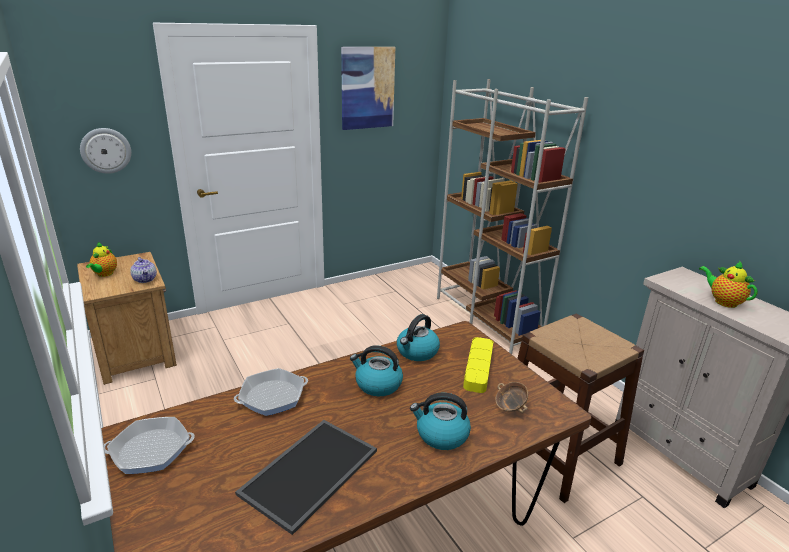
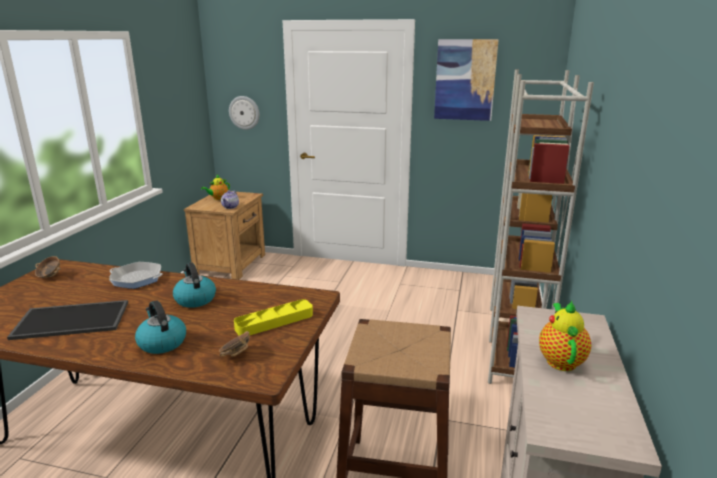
camera: 45 degrees right, 5 degrees down
frying pan [104,417,195,474] -> bowl [35,256,61,278]
kettle [397,314,440,361] -> none

